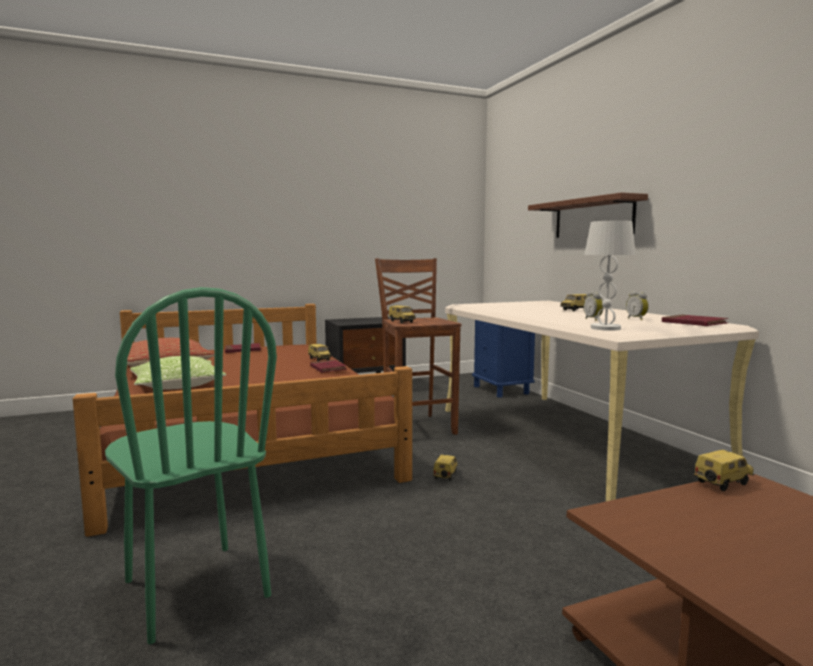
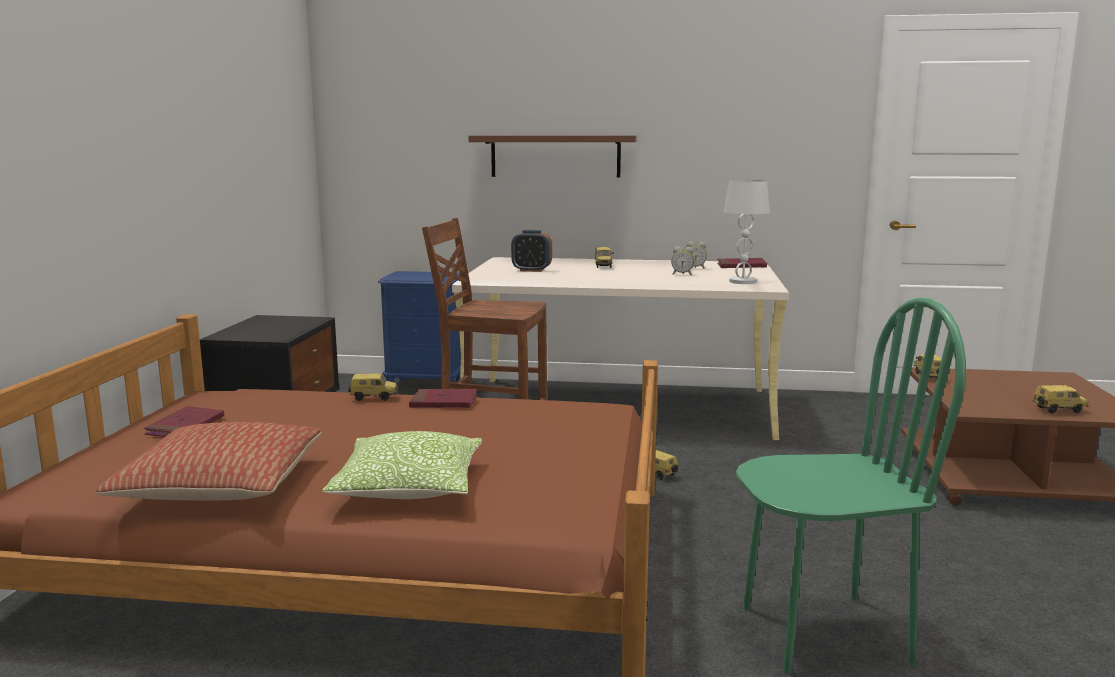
camera: 60 degrees left, 5 degrees up
toy car [388,305,416,323] -> toy car moved to [1033,385,1089,414]
none -> alarm clock [511,230,552,272]

